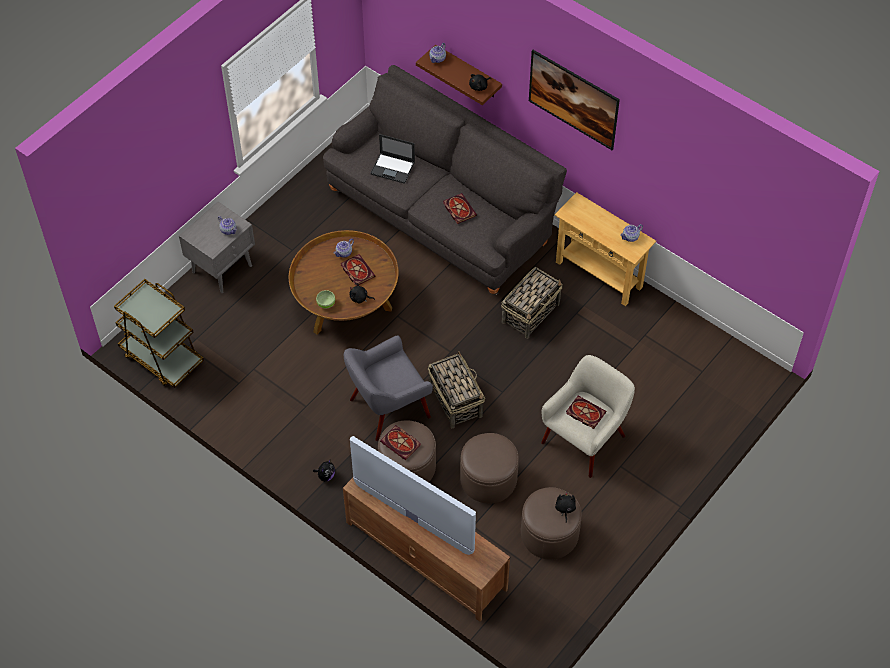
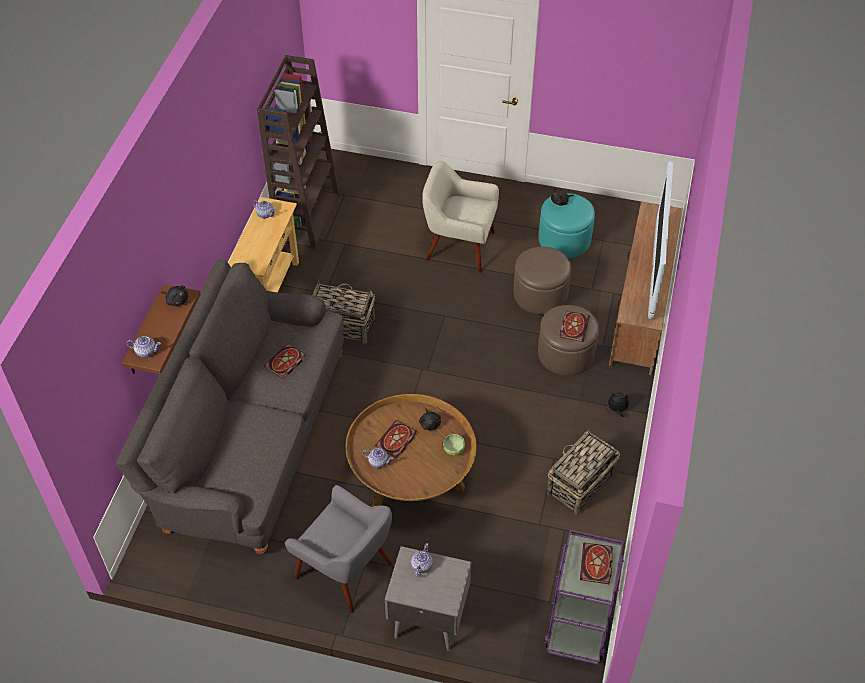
camera: 115 degrees left, 5 degrees down
brown cart [114,279,204,388] -> purple cart [545,530,624,665]
grey armchair [344,335,433,441] -> grey armchair moved to [285,485,392,613]
laptop [370,134,415,184] -> none
basket [428,352,485,428] -> basket moved to [547,429,620,515]
brown ottoman [521,487,582,560] -> turquoise ottoman [539,193,595,258]
picture [529,50,620,150] -> none
book [566,396,606,429] -> book moved to [580,542,613,584]
none -> brown bookcase [257,55,340,249]

